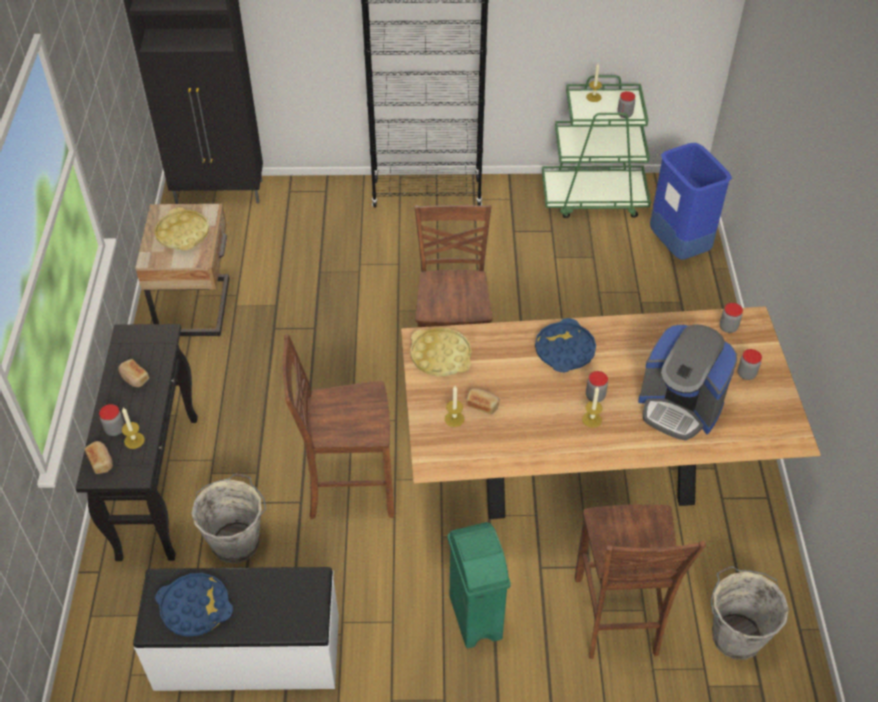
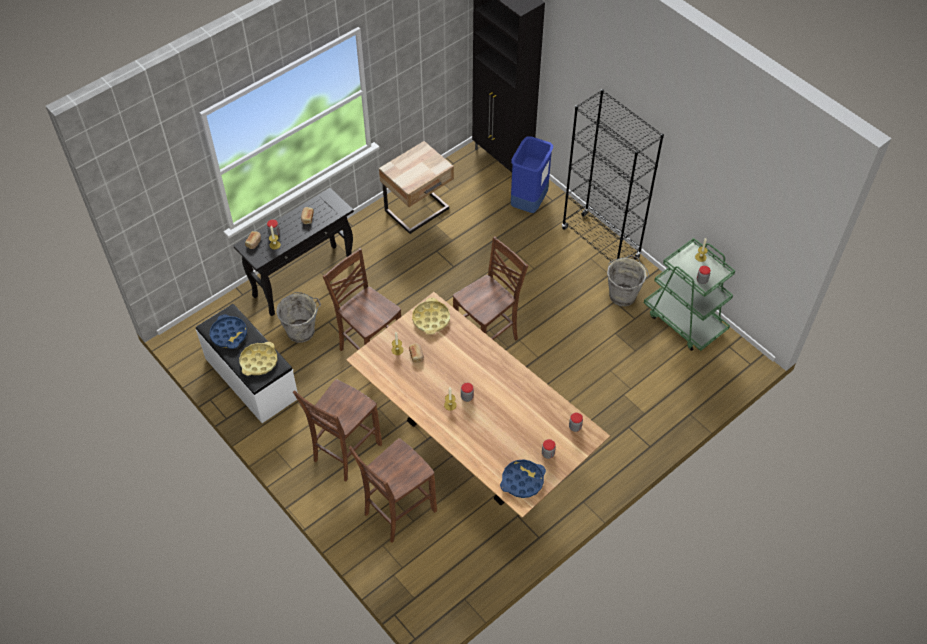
camera: 50 degrees right, 5 degrees up
yellow tray [155,207,209,250] -> yellow tray moved to [239,342,277,376]
green trash can [448,522,511,648] -> brown chair [293,379,382,482]
blue tray [535,318,596,372] -> blue tray moved to [500,459,546,498]
coffee machine [638,324,737,441] -> none
blue trash can [650,143,732,260] -> blue trash can moved to [511,136,553,213]
grey bucket [711,566,789,660] -> grey bucket moved to [607,255,649,306]

